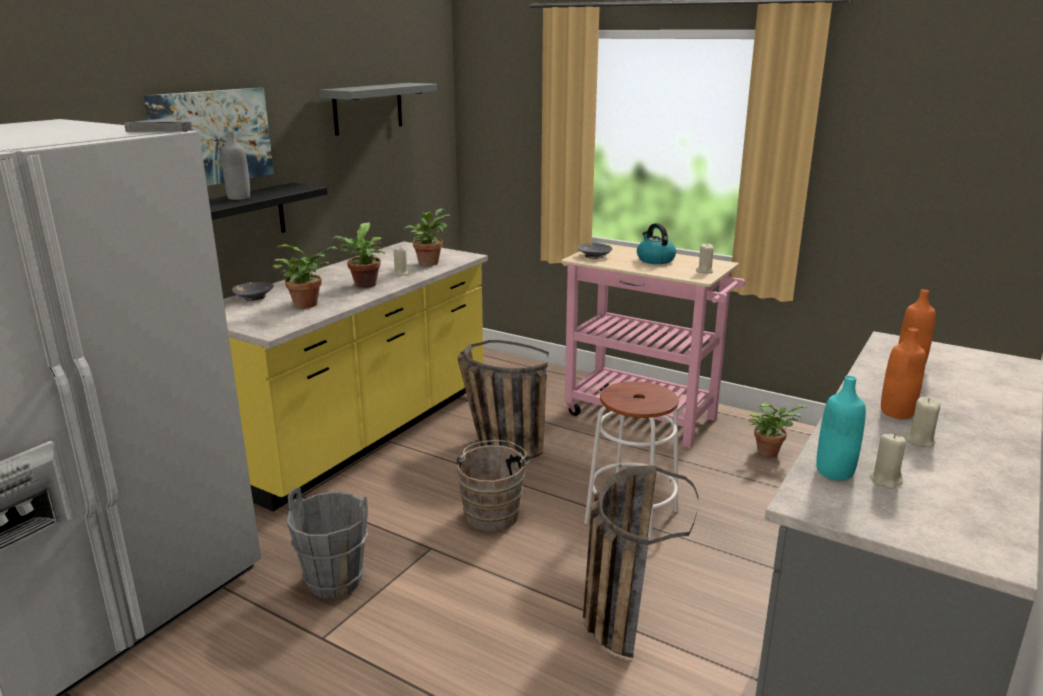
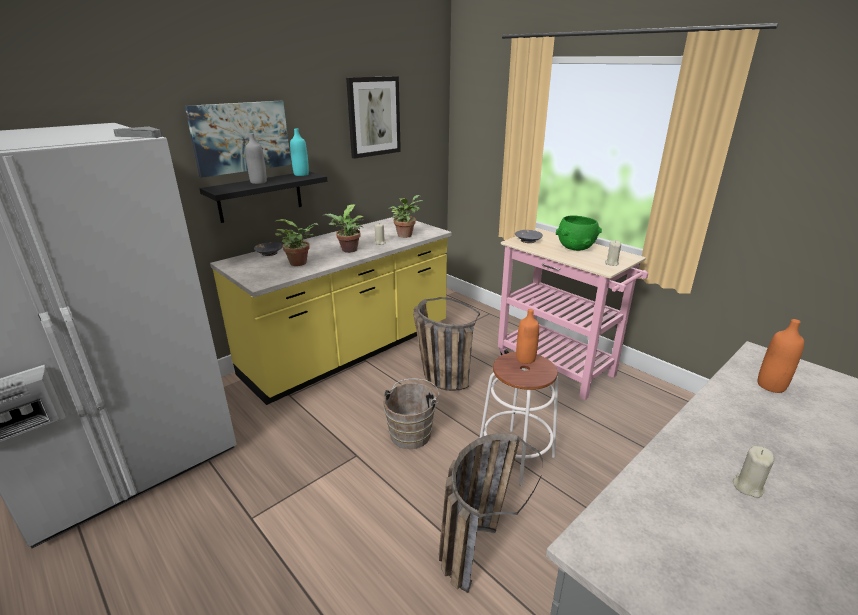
camera: 15 degrees right, 5 degrees up
grey bucket [286,487,368,598] -> none
grey shelf [319,83,437,136] -> picture [346,76,401,159]
kettle [637,223,676,264] -> green bowl [556,215,602,251]
potted plant [748,403,807,457] -> none
turquoise bottle [816,376,866,480] -> turquoise bottle moved to [290,129,309,176]
beige candle [870,434,906,489] -> none
orange bottle [881,328,926,419] -> orange bottle moved to [516,309,539,364]

